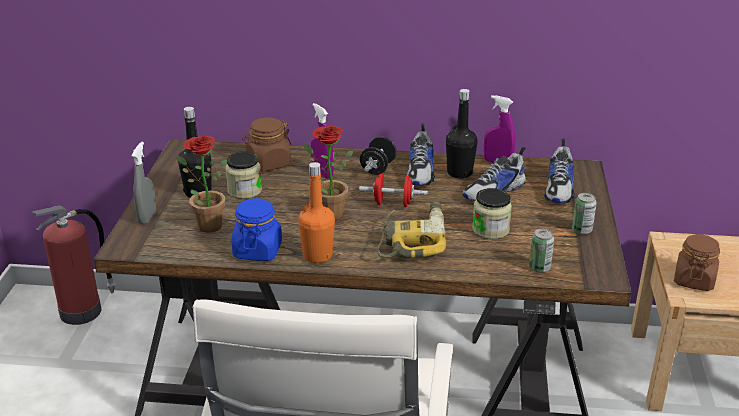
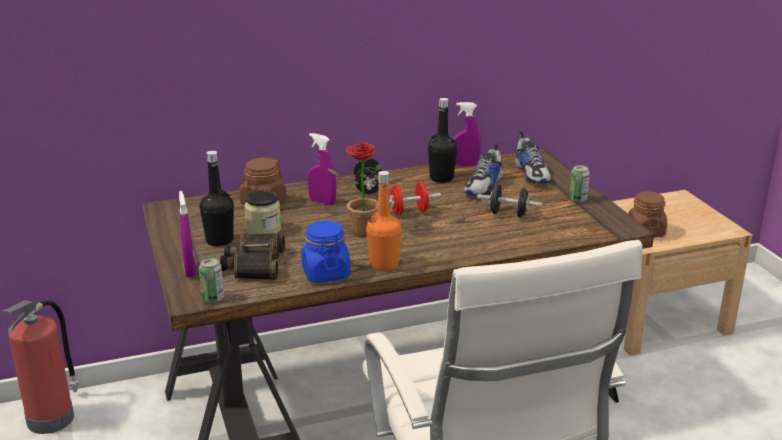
camera: 25 degrees left, 5 degrees down
grey spray bottle [132,142,156,224] -> purple spray bottle [179,191,196,278]
potted plant [176,136,227,233] -> binoculars [220,233,285,280]
power drill [377,202,446,258] -> none
shoe [406,124,435,186] -> none
jar [472,188,512,239] -> black dumbbell [477,184,542,218]
can [529,229,554,273] -> can moved to [199,258,224,303]

